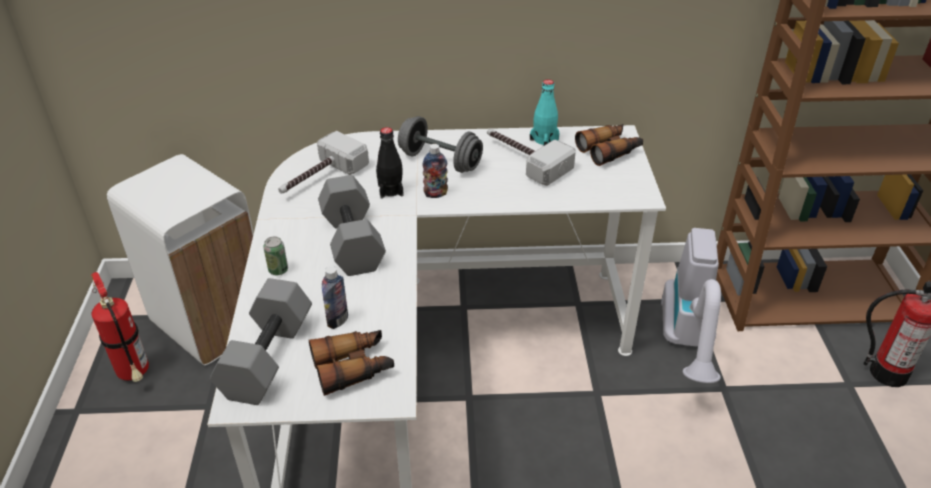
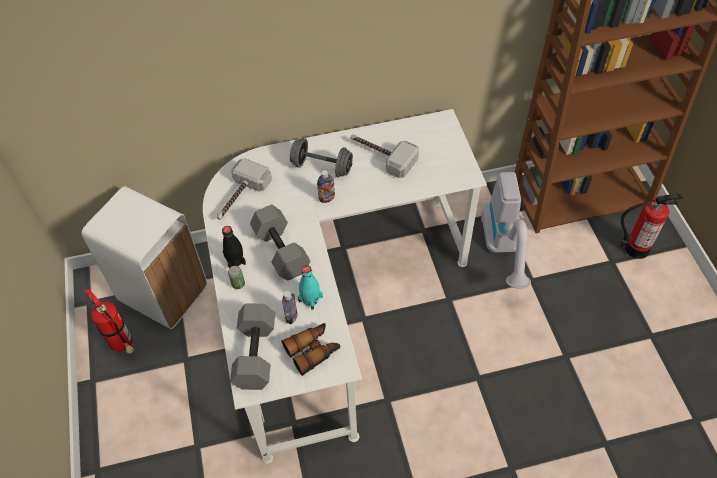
camera: 10 degrees left, 15 degrees up
black bottle [376,127,403,199] -> black bottle moved to [222,226,246,269]
turquoise bottle [530,79,560,146] -> turquoise bottle moved to [298,265,323,310]
binoculars [575,124,643,166] -> none

